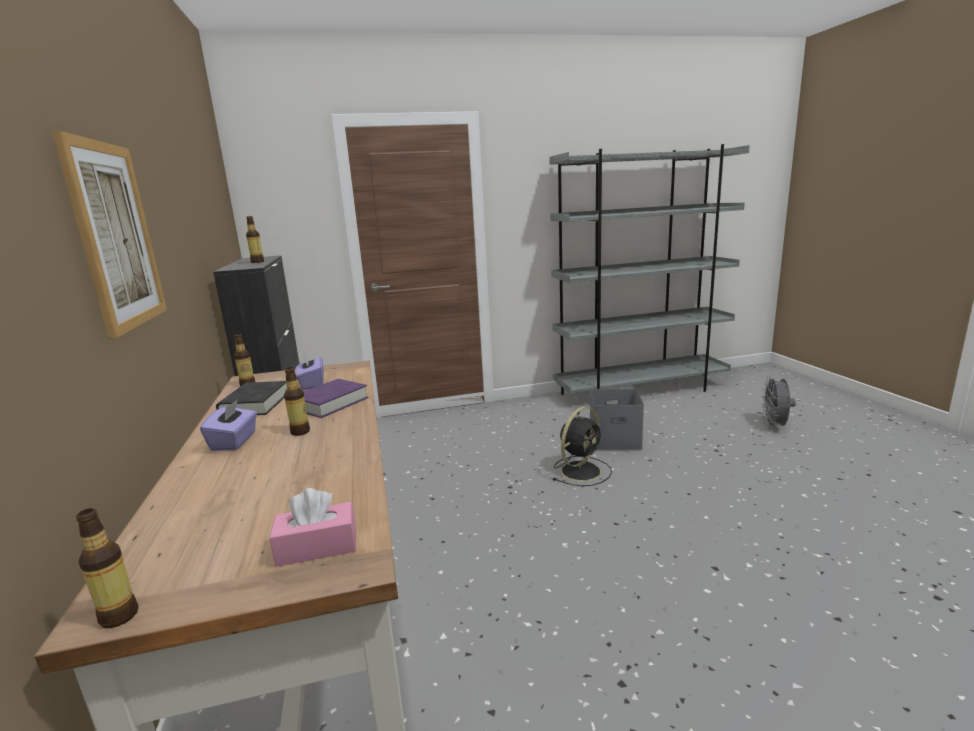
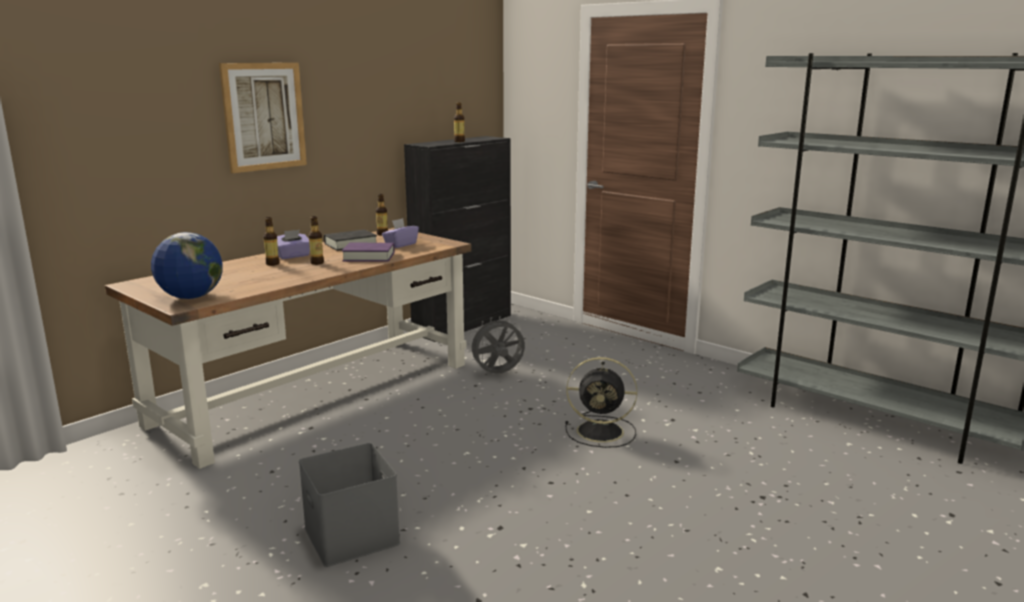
camera: 55 degrees right, 0 degrees up
bottle [76,508,139,628] -> bottle moved to [263,217,280,266]
pink tissue box [269,488,356,567] -> globe [151,232,223,299]
grey storage box [590,388,644,451] -> grey storage box moved to [299,443,400,567]
grey fan [762,375,796,429] -> grey fan moved to [468,316,525,373]

